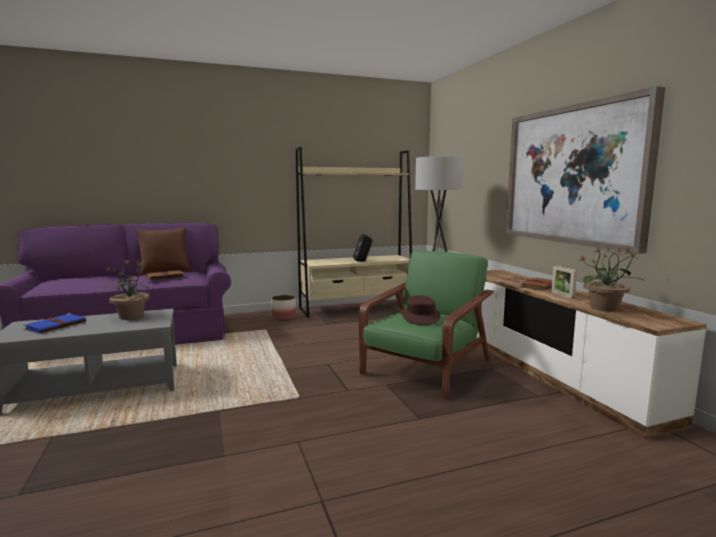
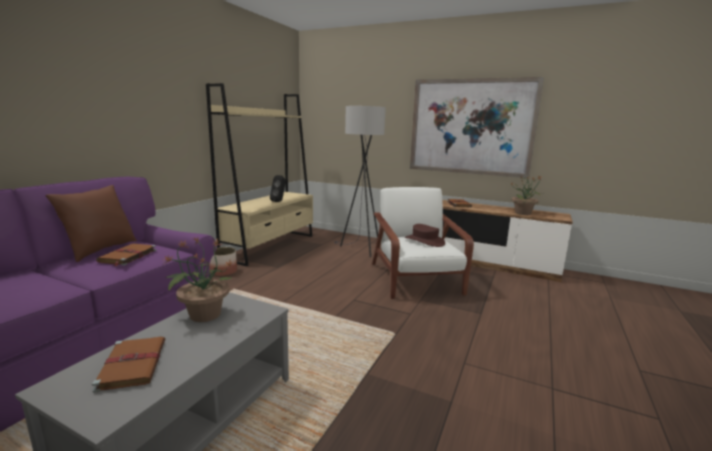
camera: 45 degrees left, 5 degrees up
blue book [23,313,86,334] -> brown book [92,337,165,393]
green armchair [359,251,494,399] -> white armchair [372,187,474,299]
picture frame [551,266,577,299] -> none

